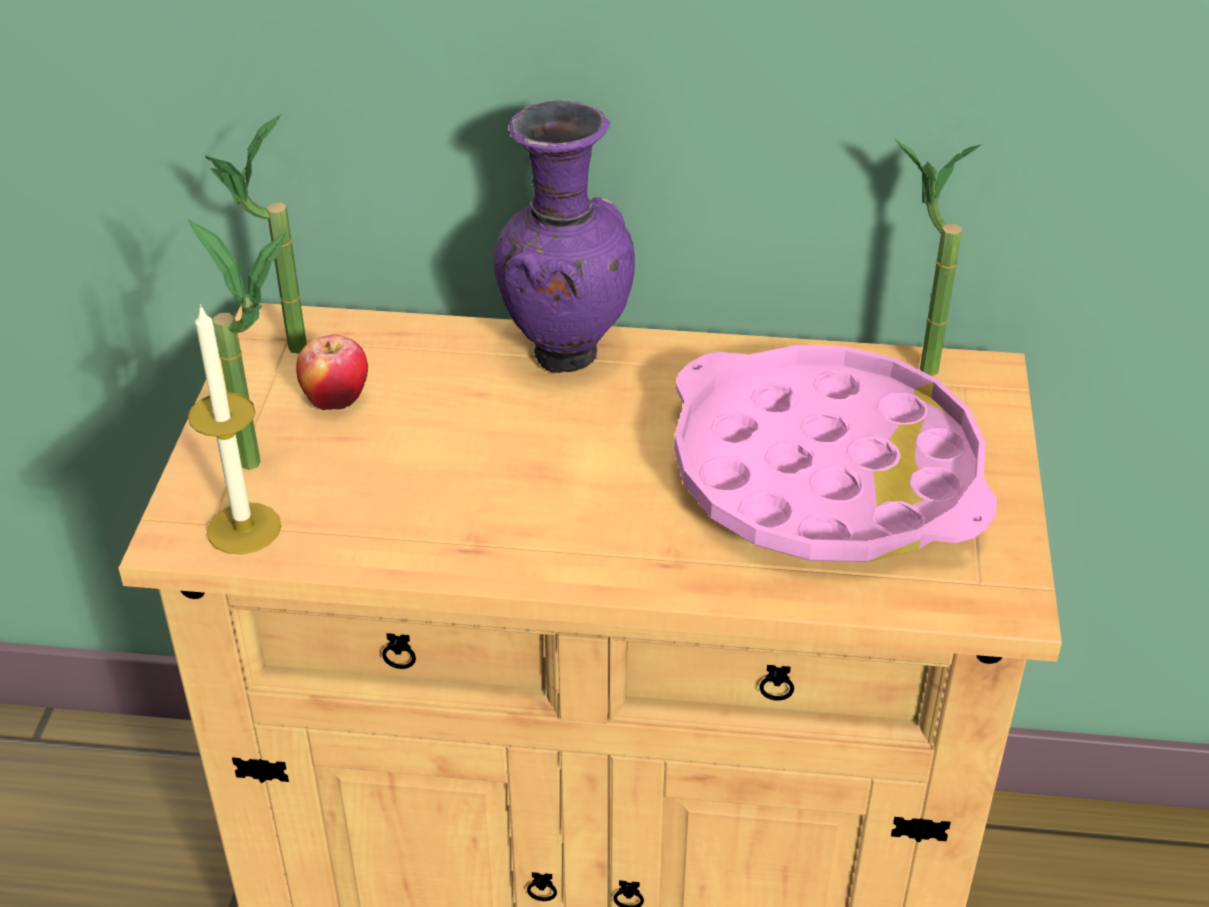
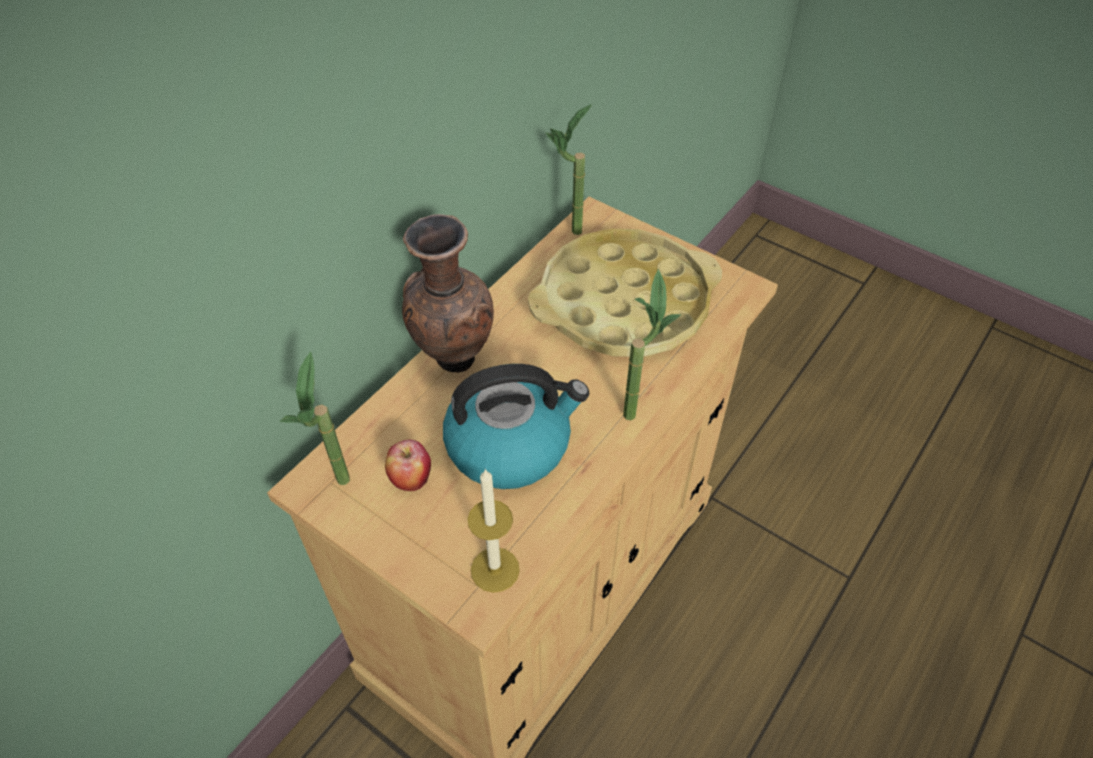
camera: 60 degrees left, 10 degrees up
potted plant [188,220,287,470] -> potted plant moved to [623,269,681,421]
purple vase [493,100,635,373] -> brown vase [402,214,494,373]
pink tray [674,345,997,562] -> yellow tray [528,229,722,357]
none -> kettle [443,364,589,489]

